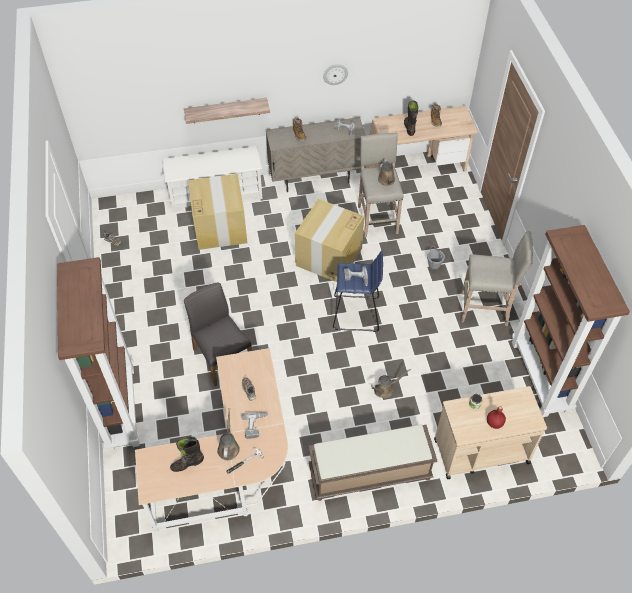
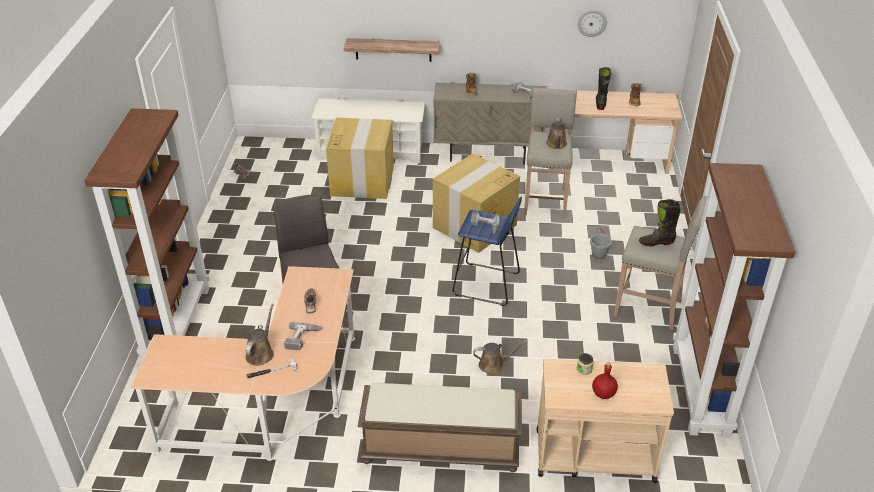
camera: 15 degrees right, 15 degrees down
black boot [170,436,204,472] -> black boot moved to [639,199,680,246]
wall clock [323,64,348,85] -> wall clock moved to [578,10,607,37]

